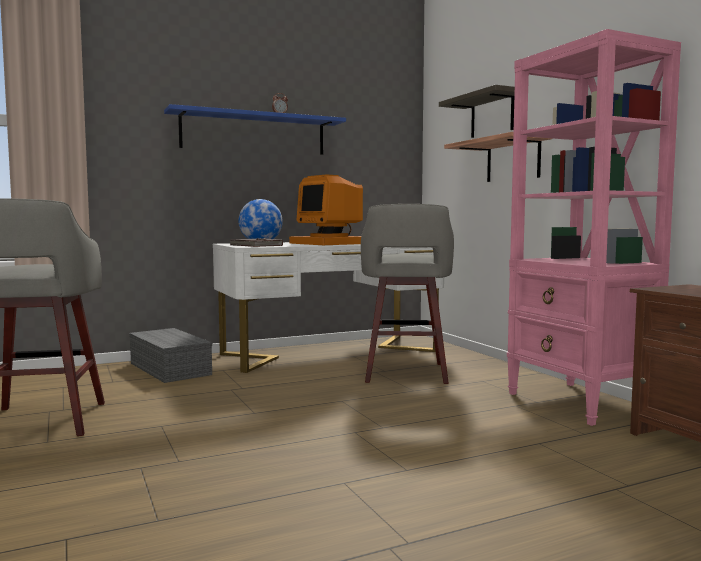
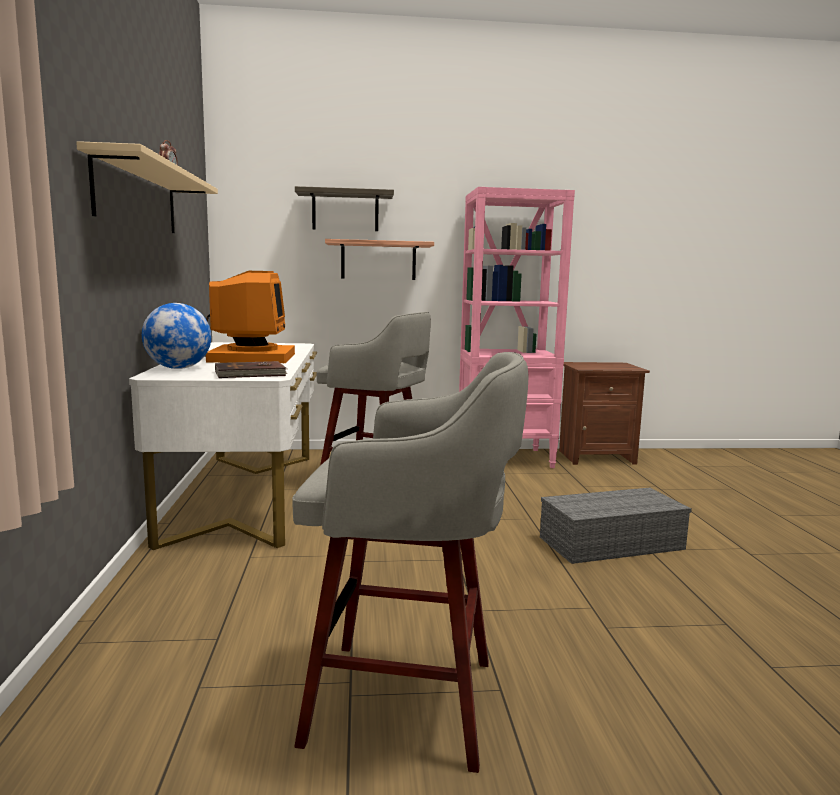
camera: 70 degrees left, 5 degrees up
grey storage box [129,328,212,383] -> grey storage box moved to [540,488,692,564]
blue shelf [164,104,346,155] -> beige shelf [76,141,218,233]
monitor [289,174,363,245] -> monitor turned 75 degrees counterclockwise [204,271,295,363]

